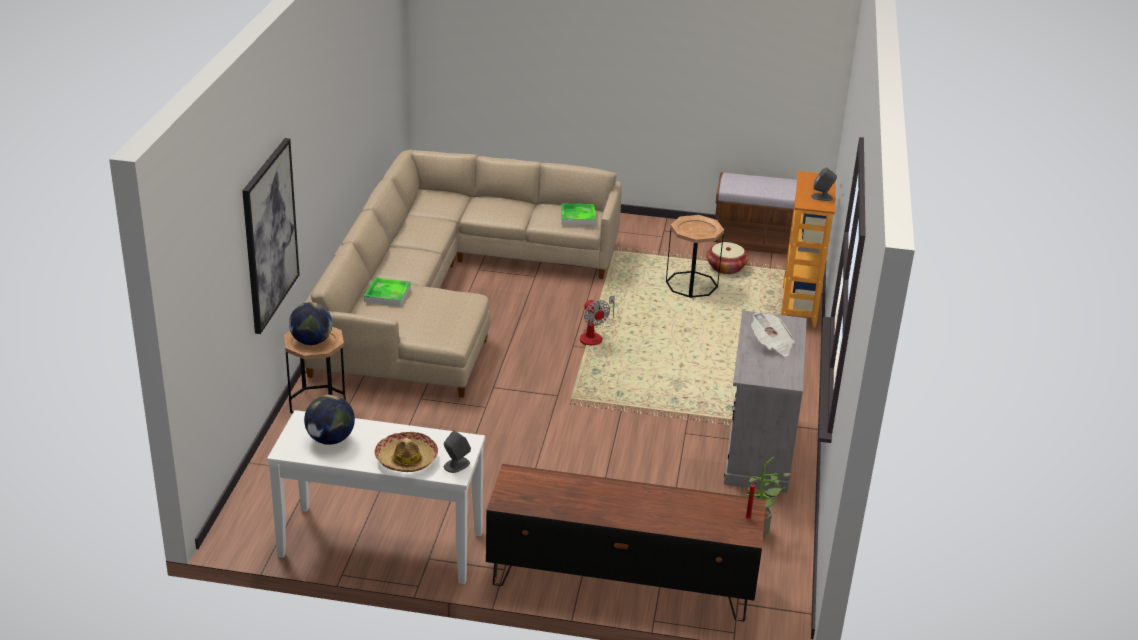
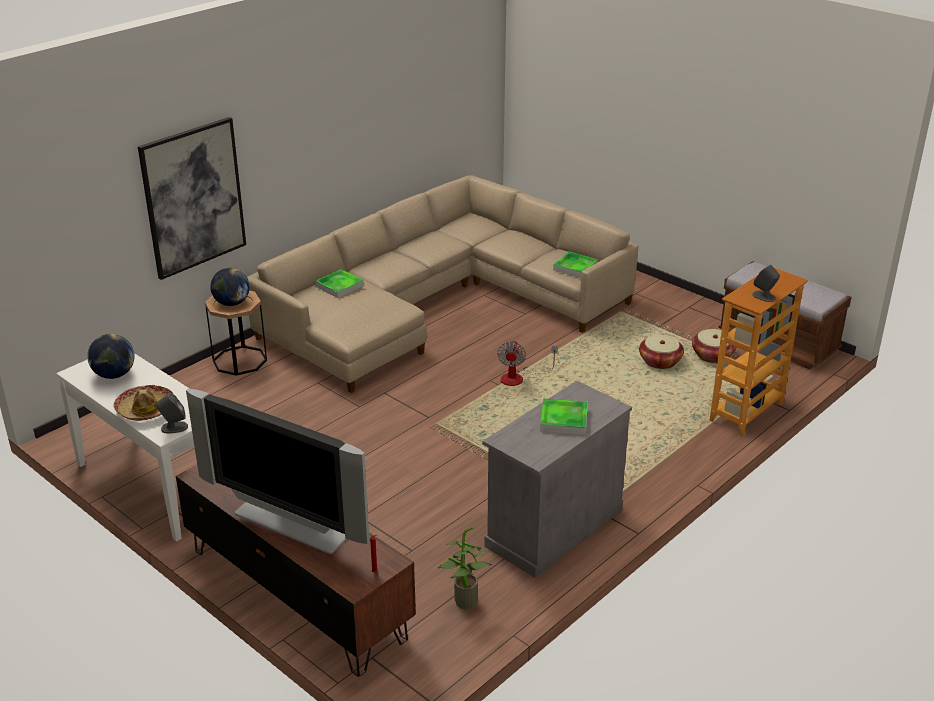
camera: 35 degrees right, 0 degrees up
brown side table [666,215,724,298] -> basket [639,335,684,369]
newspaper [751,312,795,356] -> tray [540,399,588,435]
none -> television [186,389,370,554]

